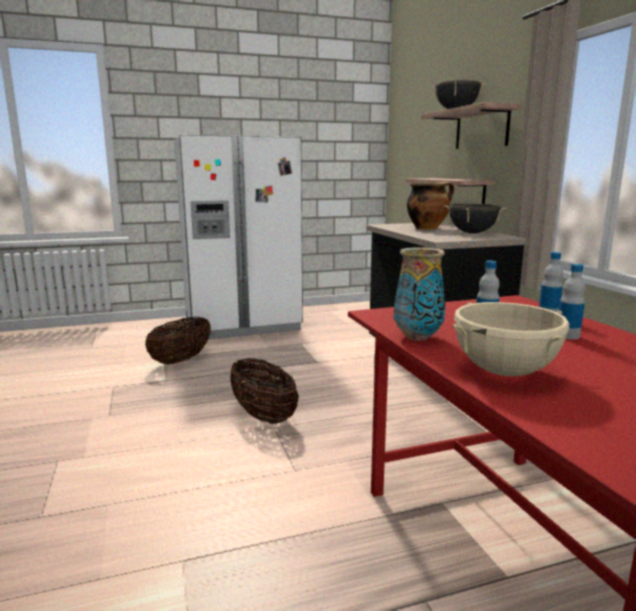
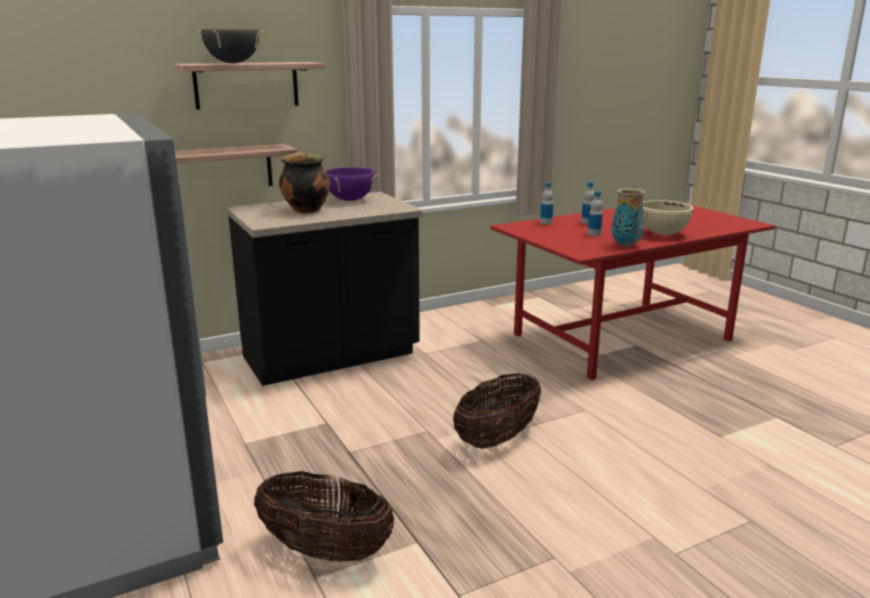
camera: 100 degrees left, 5 degrees up
black cooking pot [444,203,507,234] -> purple cooking pot [326,167,379,201]

